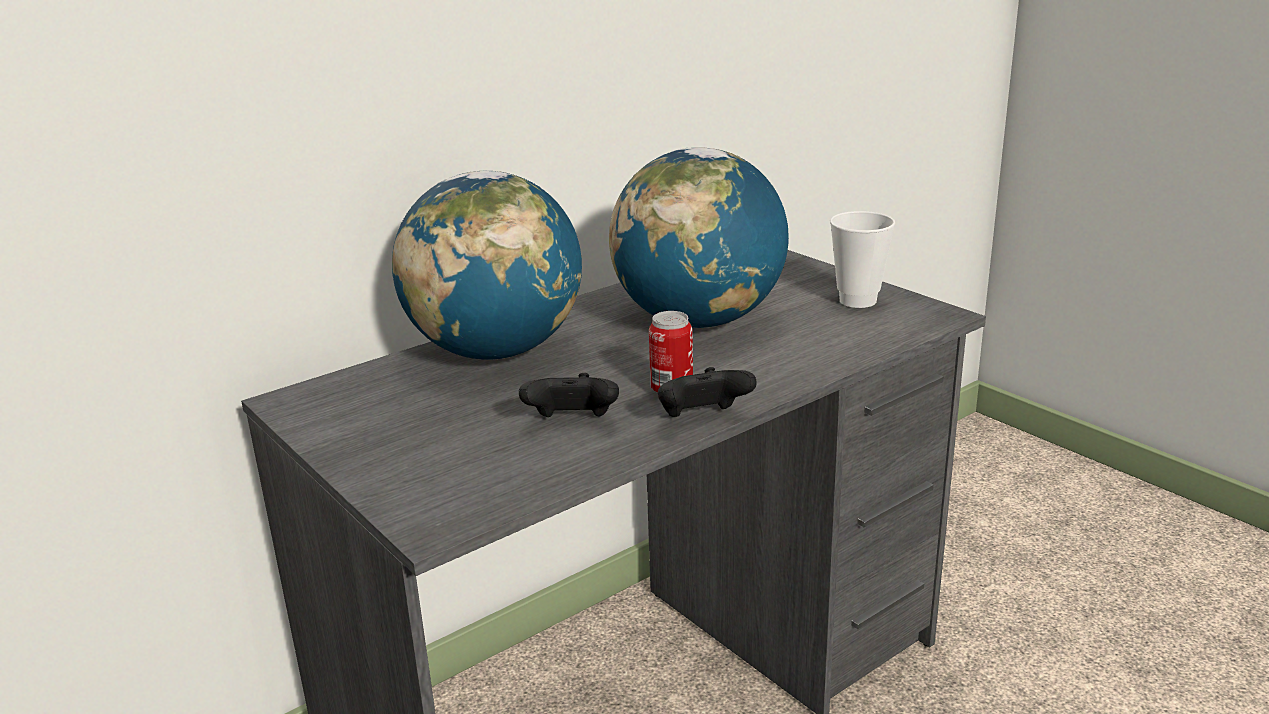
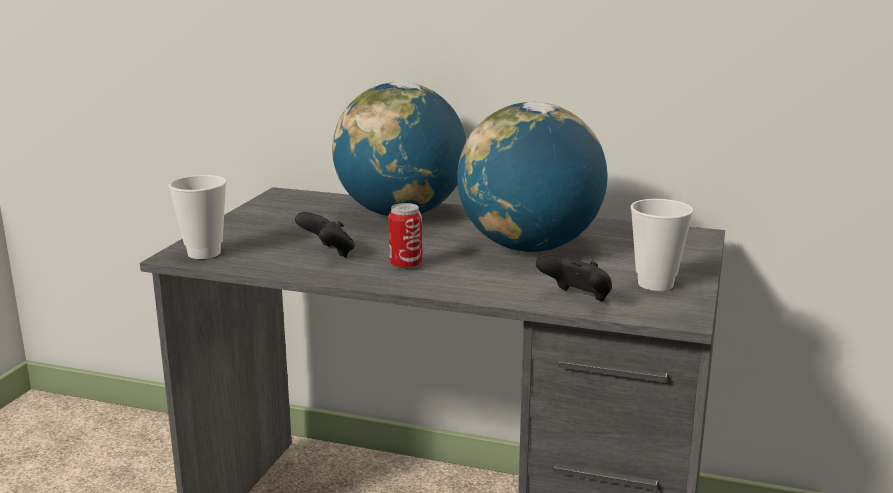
camera: 55 degrees right, 5 degrees down
black game controller [658,367,757,417] -> black game controller moved to [536,255,612,301]
none -> cup [169,175,227,259]

